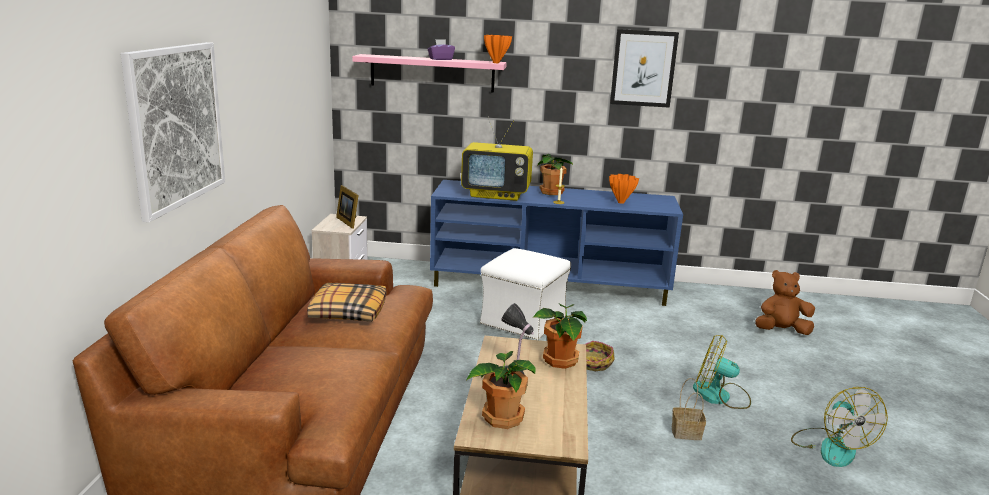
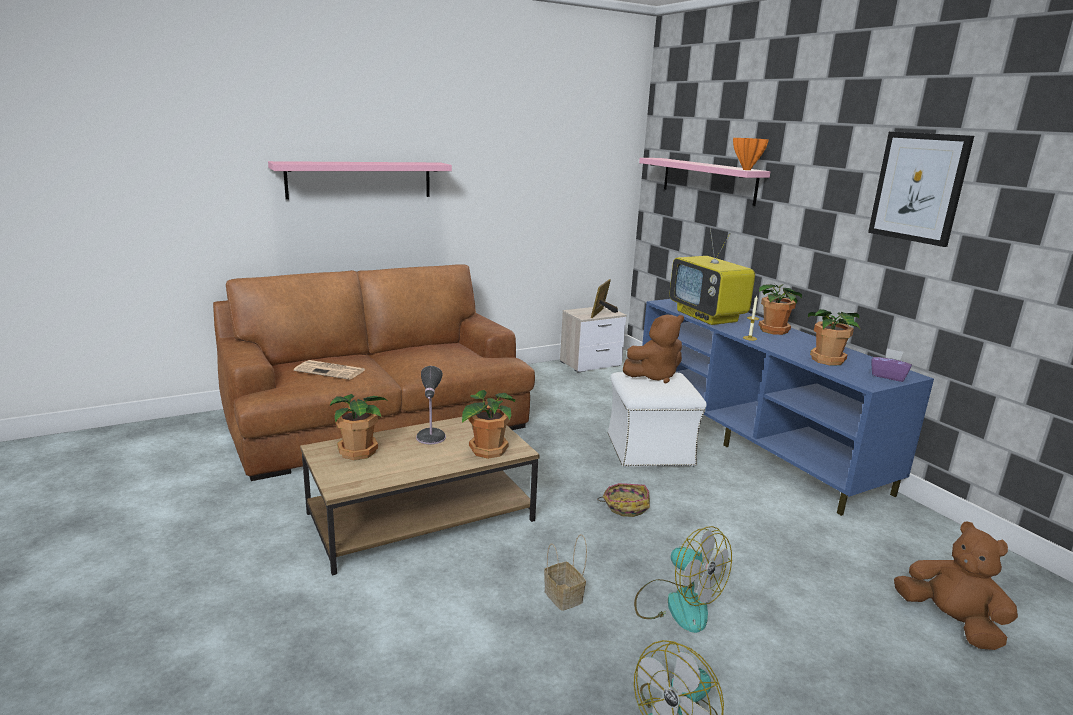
camera: 55 degrees right, 0 degrees up
picture [121,42,225,222] -> pink shelf [268,161,452,199]
pillow [307,283,386,322] -> none
purple tissue box [428,39,455,60] -> purple tissue box moved to [871,348,912,382]
orange vase [609,174,639,204] -> potted plant [808,309,860,365]
fan [693,335,751,409] -> fan turned 150 degrees clockwise [634,526,732,633]
none -> newspaper [294,360,364,380]
none -> brown plush toy [623,315,684,383]

